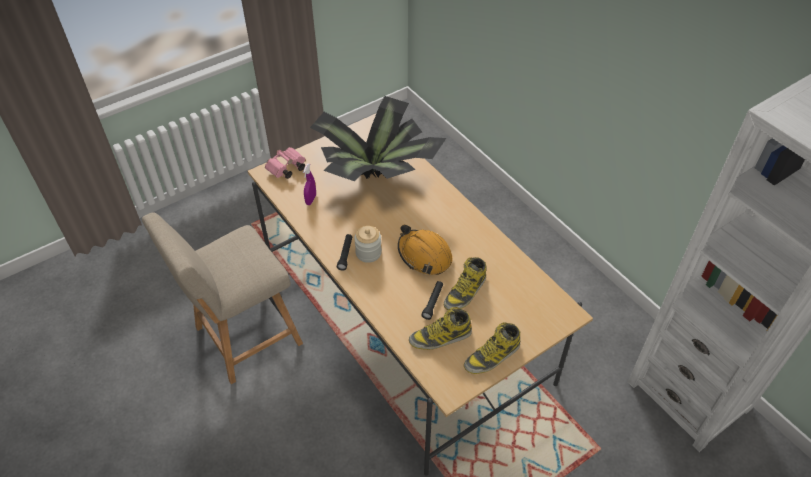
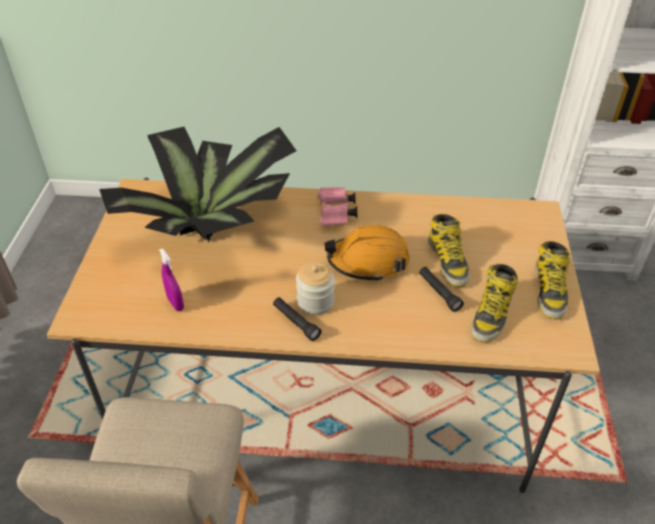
camera: 50 degrees left, 5 degrees down
pink binoculars [265,147,305,179] -> pink binoculars moved to [317,187,358,226]

